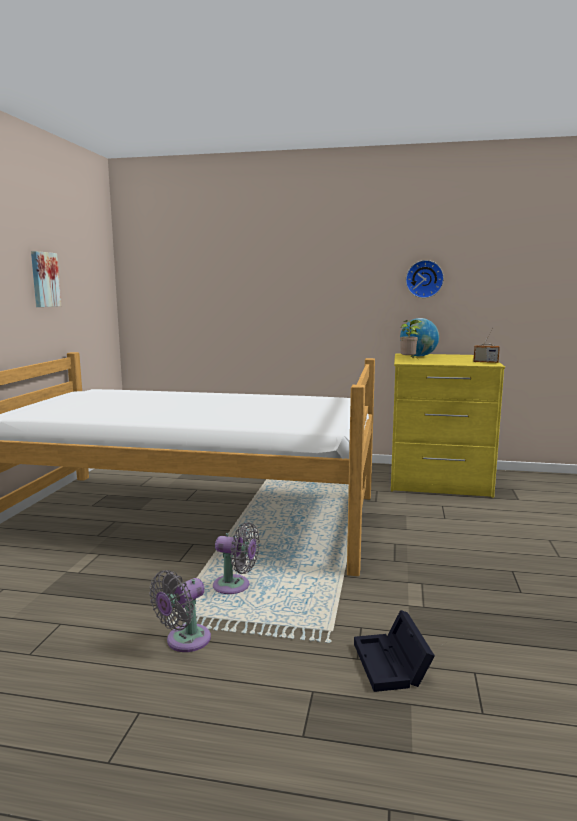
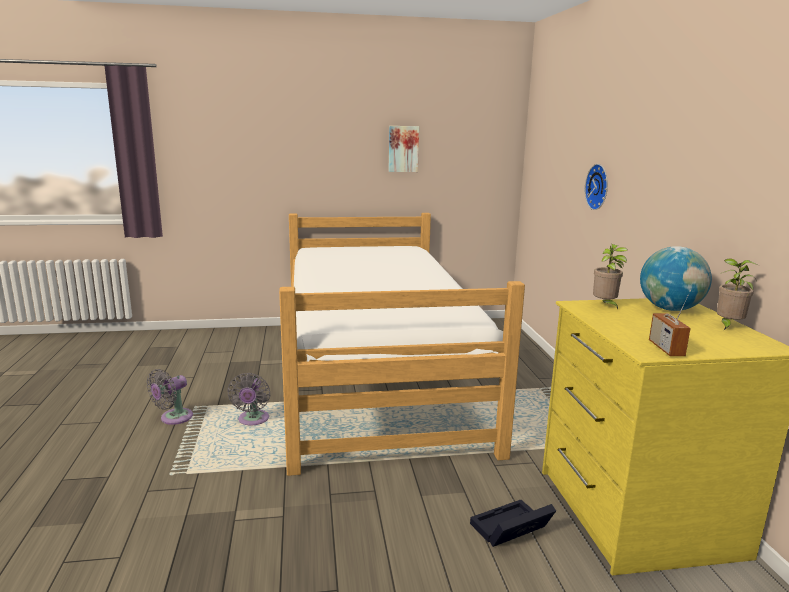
camera: 70 degrees right, 5 degrees up
grey fan [149,570,211,652] -> grey fan turned 75 degrees counterclockwise [147,369,193,425]
black storage box [354,610,435,692] -> black storage box moved to [470,500,556,547]
wall clock [406,260,444,298] -> wall clock moved to [585,164,608,210]
none -> potted plant [717,258,757,330]

